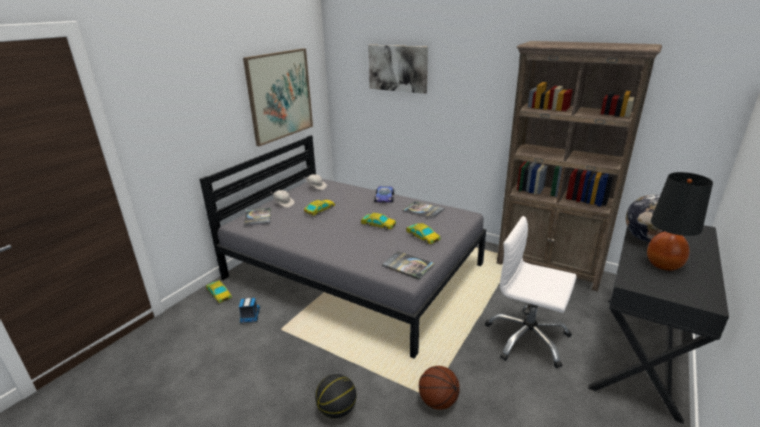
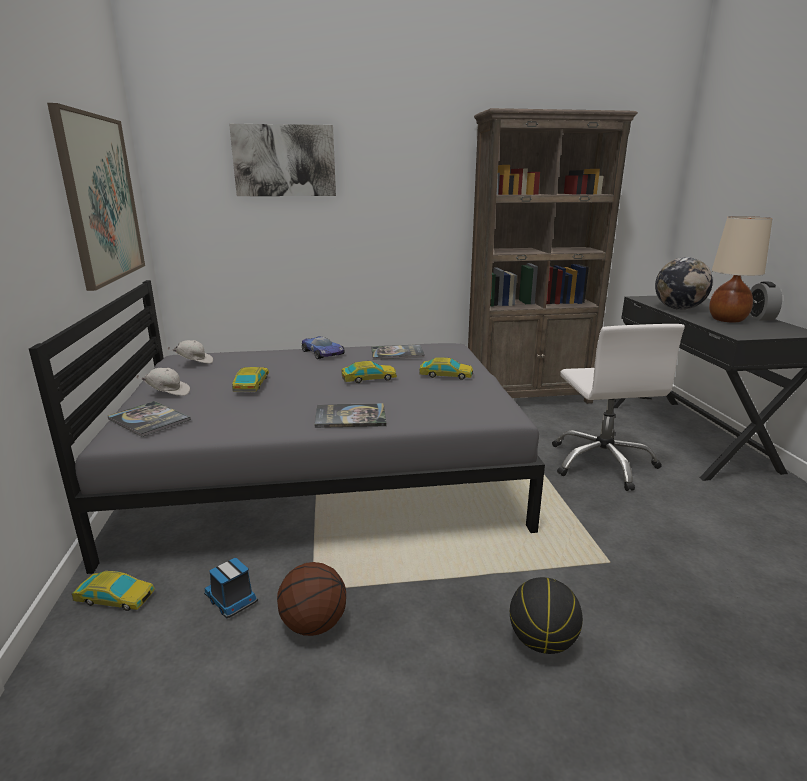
camera: 40 degrees left, 5 degrees down
book [382,251,435,280] -> book moved to [315,403,386,428]
basketball [419,366,459,410] -> basketball moved to [277,562,346,636]
white office chair [485,216,577,368] -> white office chair turned 90 degrees counterclockwise [552,324,685,491]
black table lamp [647,172,713,271] -> beige table lamp [709,216,773,323]
none -> alarm clock [748,282,782,321]

